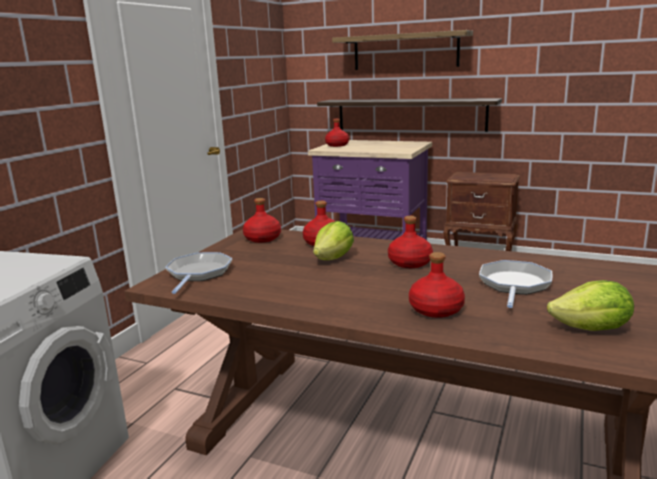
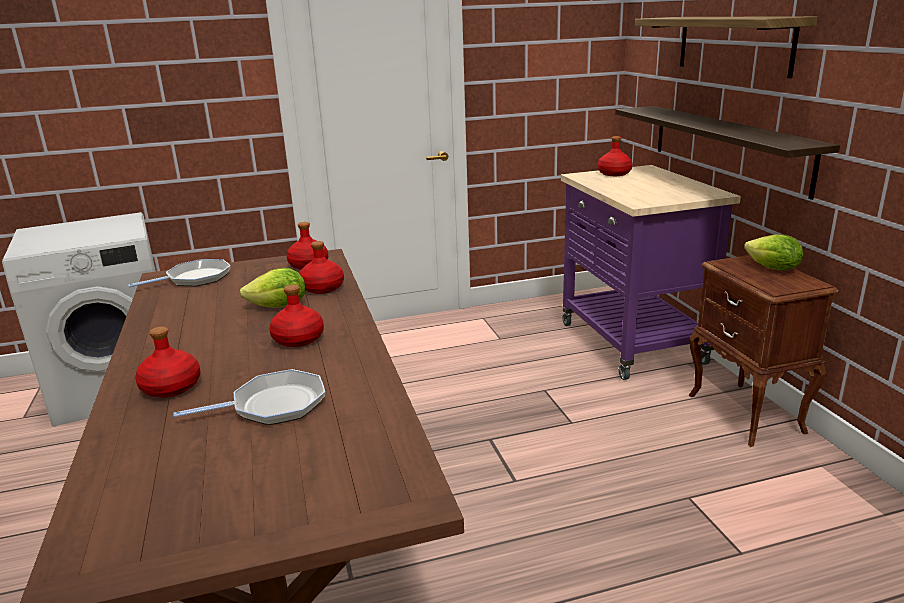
camera: 50 degrees right, 5 degrees up
lettuce [547,280,634,331] -> lettuce moved to [744,234,803,271]

